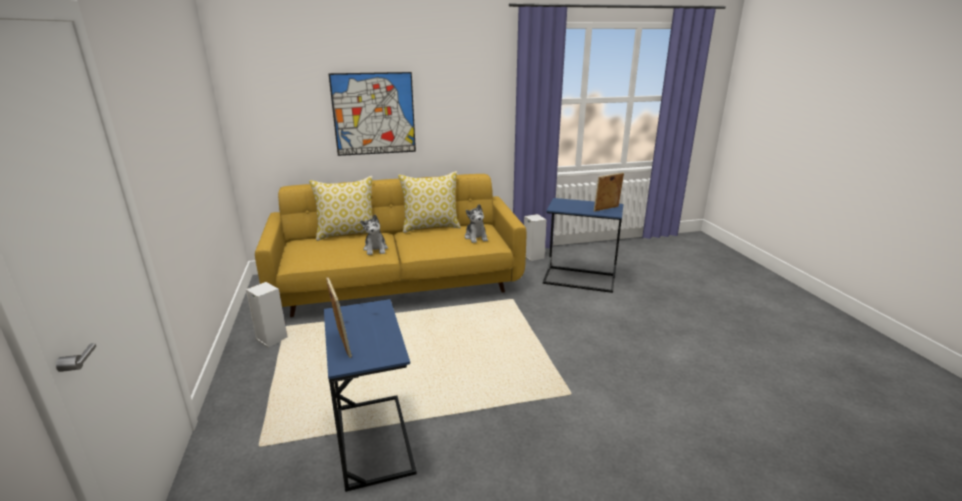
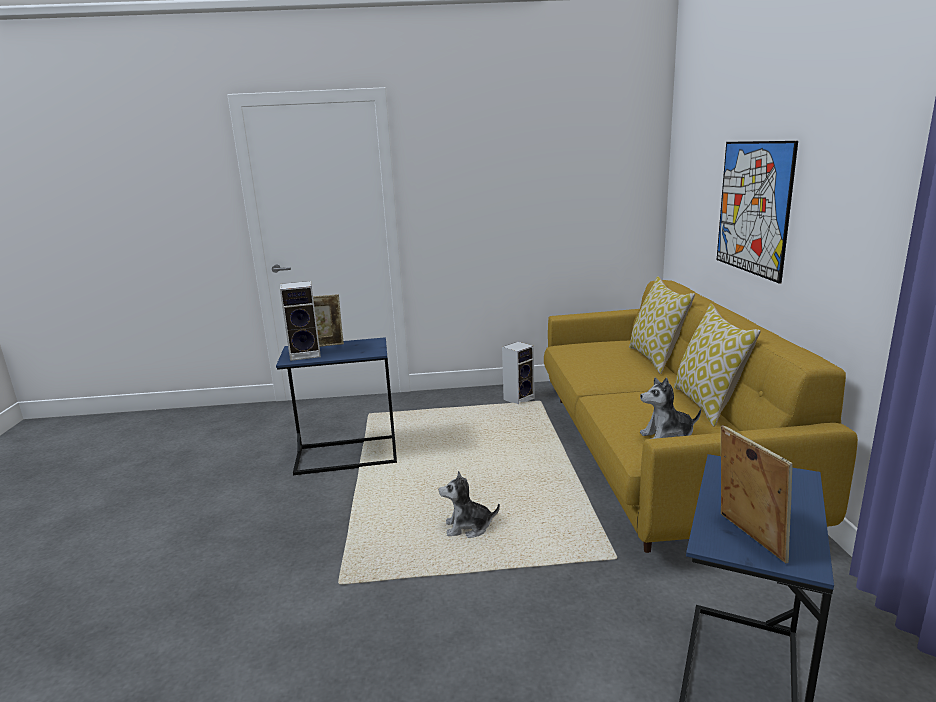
camera: 100 degrees right, 5 degrees down
plush toy [360,215,388,255] -> plush toy moved to [439,471,500,538]
speaker [524,214,547,261] -> speaker moved to [280,281,321,361]

